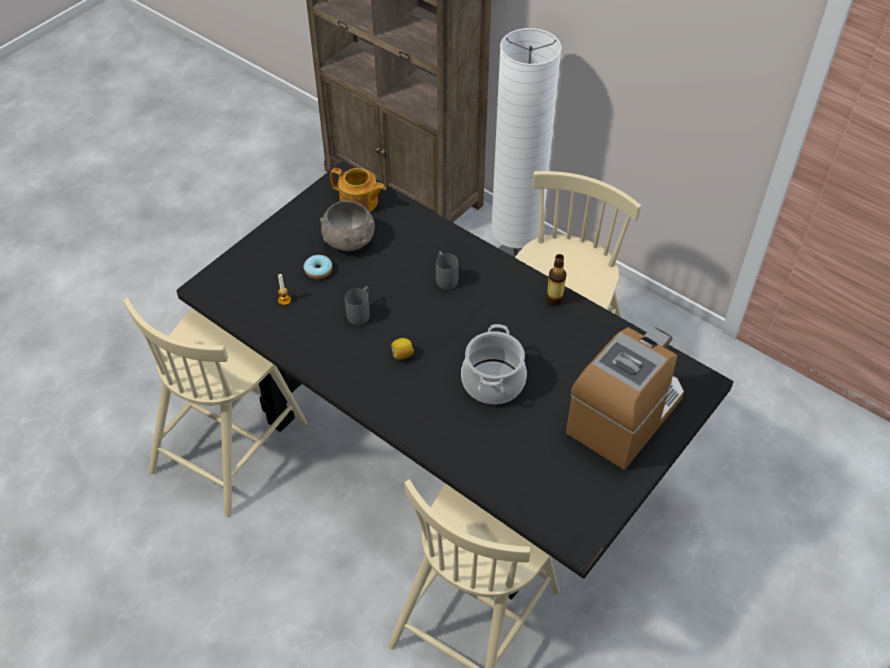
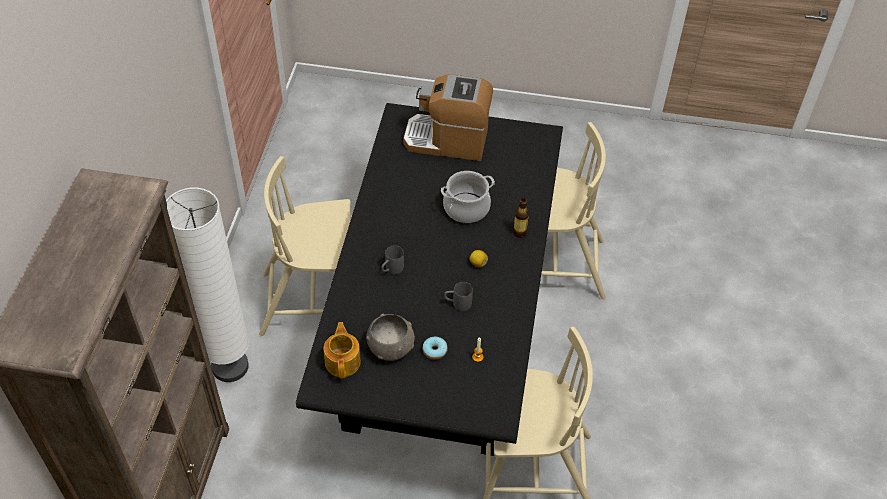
camera: 120 degrees left, 0 degrees up
bottle [546,254,566,306] -> bottle moved to [513,198,529,238]

